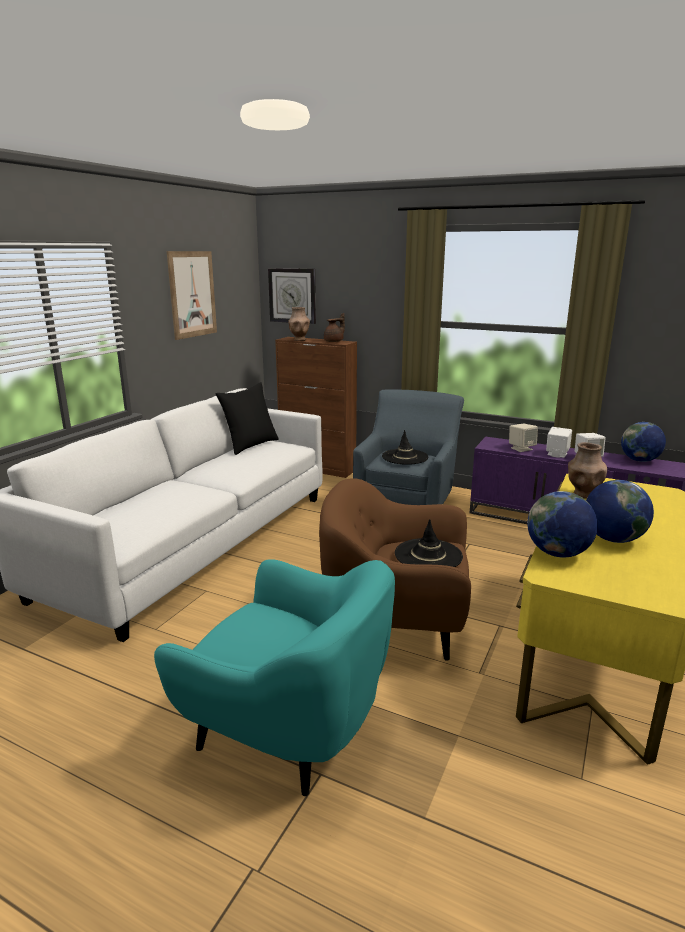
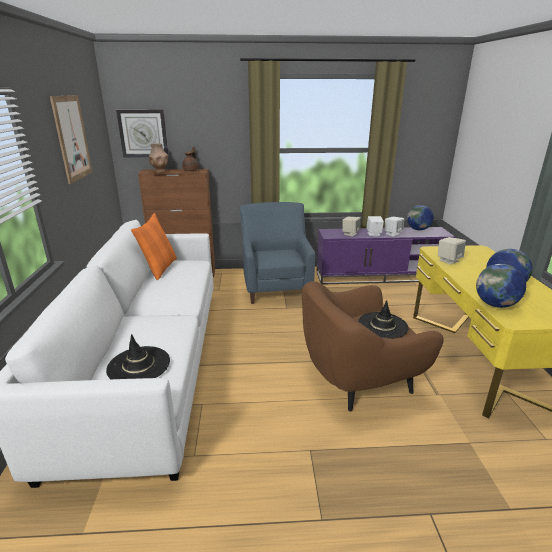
camera: 30 degrees left, 5 degrees up
turquoise armchair [154,559,395,796] -> none
black pillow [216,382,279,455] -> orange pillow [131,213,177,280]
black hat [382,430,428,465] -> black hat moved to [106,334,170,379]
brown vase [568,442,607,499] -> beige speaker [438,237,466,265]

